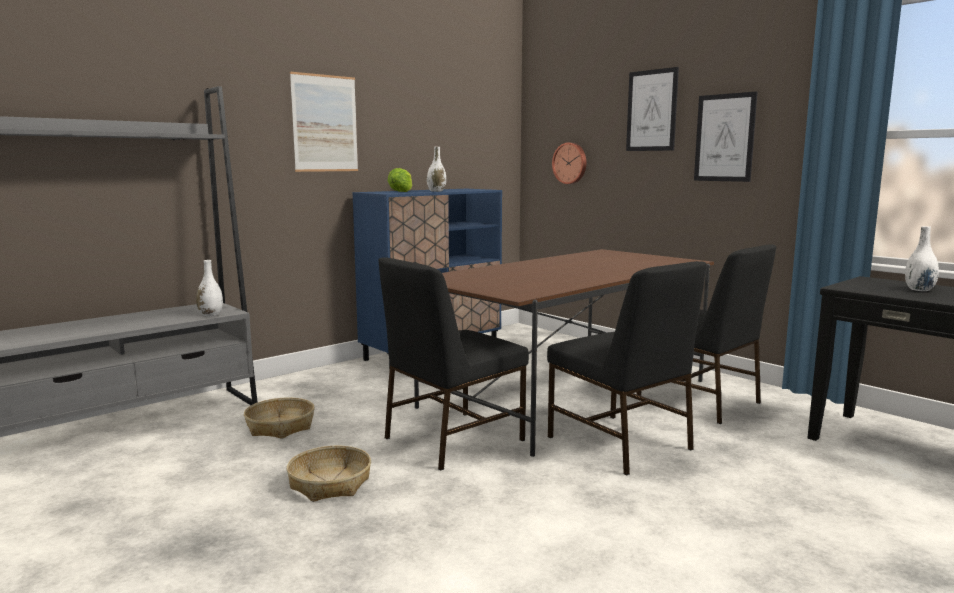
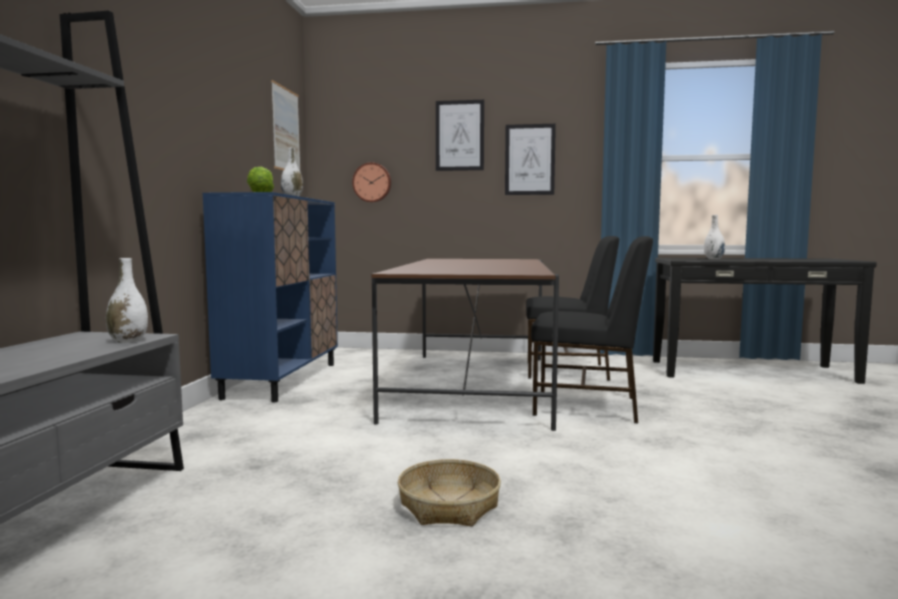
camera: 40 degrees left, 5 degrees down
basket [244,397,315,439] -> none
picture [290,72,358,172] -> picture moved to [271,80,300,171]
black chair [378,257,529,470] -> none

